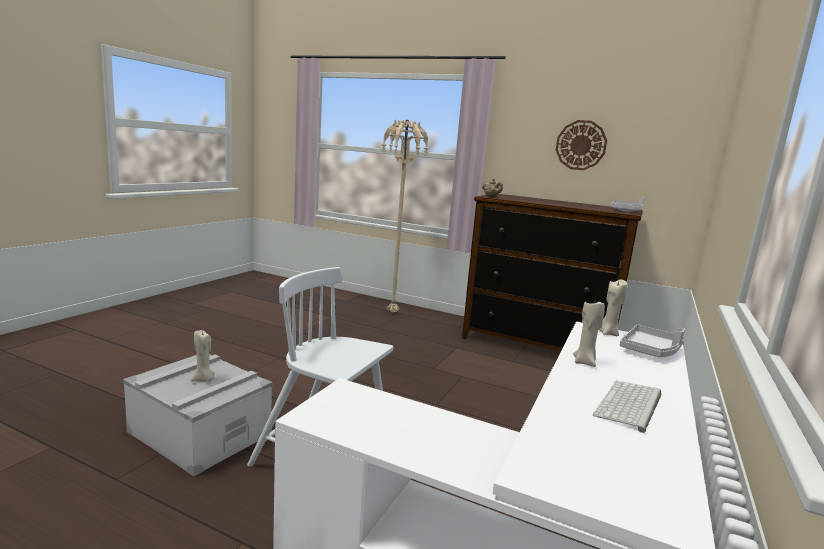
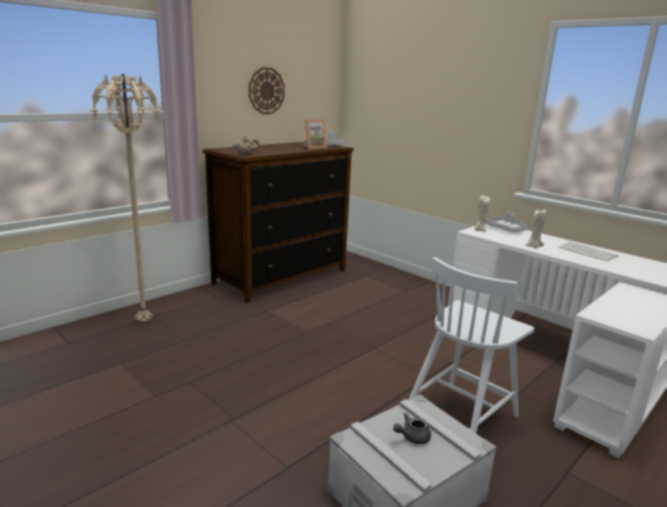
camera: 70 degrees left, 5 degrees up
beige candle [190,330,215,382] -> grey teapot [393,413,431,444]
none -> picture frame [303,119,328,149]

